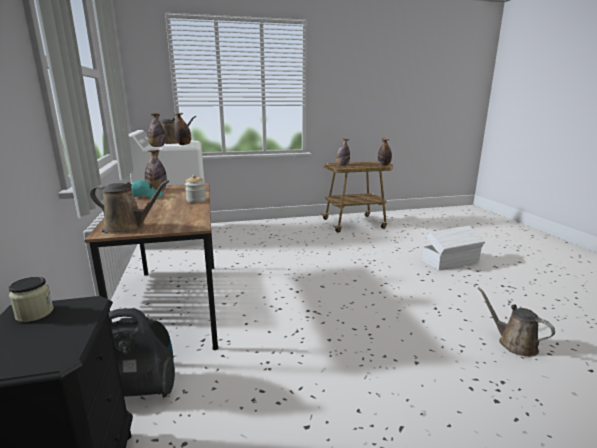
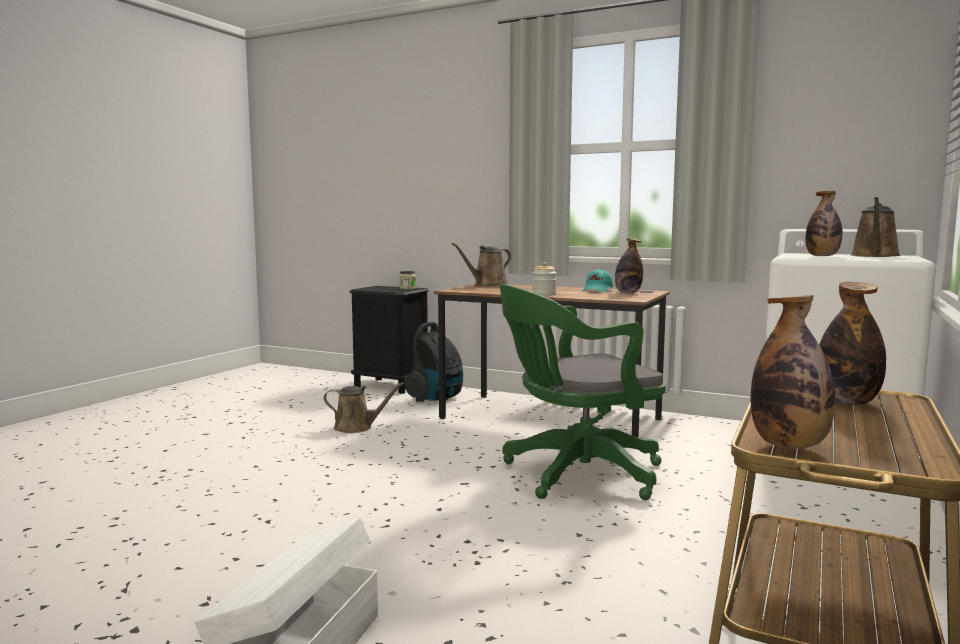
camera: 130 degrees right, 10 degrees down
bottle [148,114,165,147] -> none
brown watering can [478,287,555,357] -> brown watering can moved to [324,382,404,433]
none -> green office chair [500,284,666,500]

